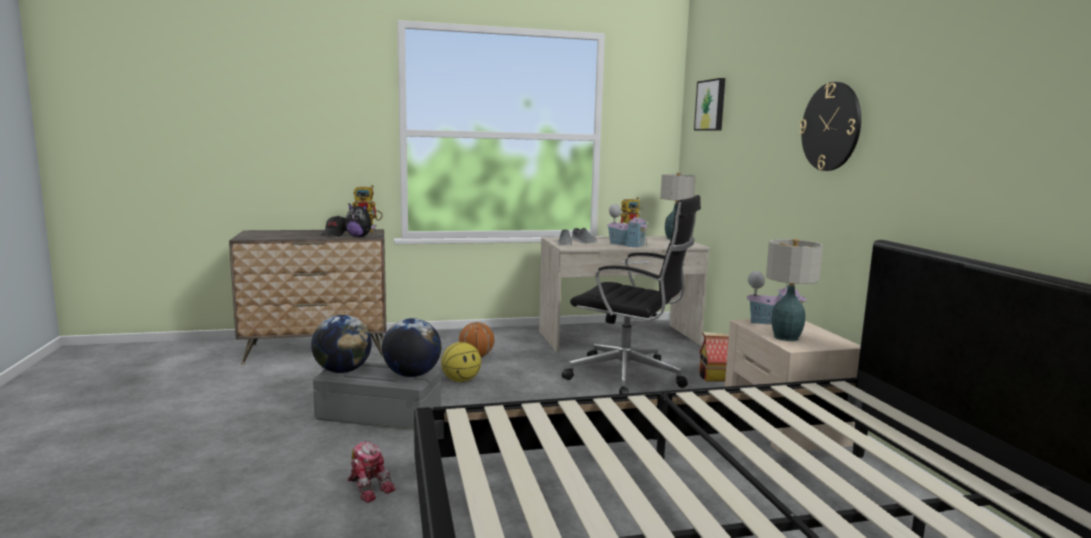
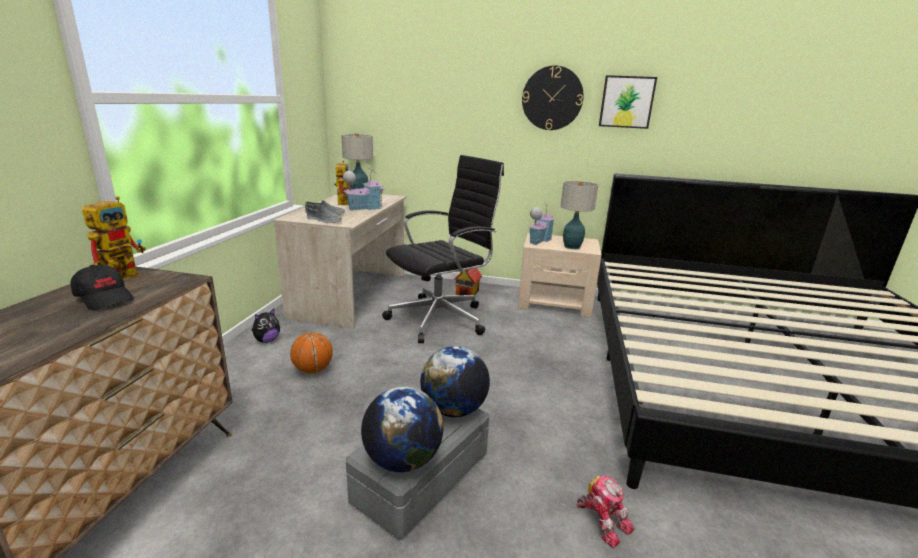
camera: 65 degrees left, 10 degrees up
plush toy [345,204,376,237] -> plush toy moved to [252,309,280,343]
toy robot [348,442,396,503] -> toy robot turned 75 degrees clockwise [576,475,634,548]
basketball [441,342,481,382] -> none
picture [694,78,725,131] -> picture moved to [599,75,657,129]

